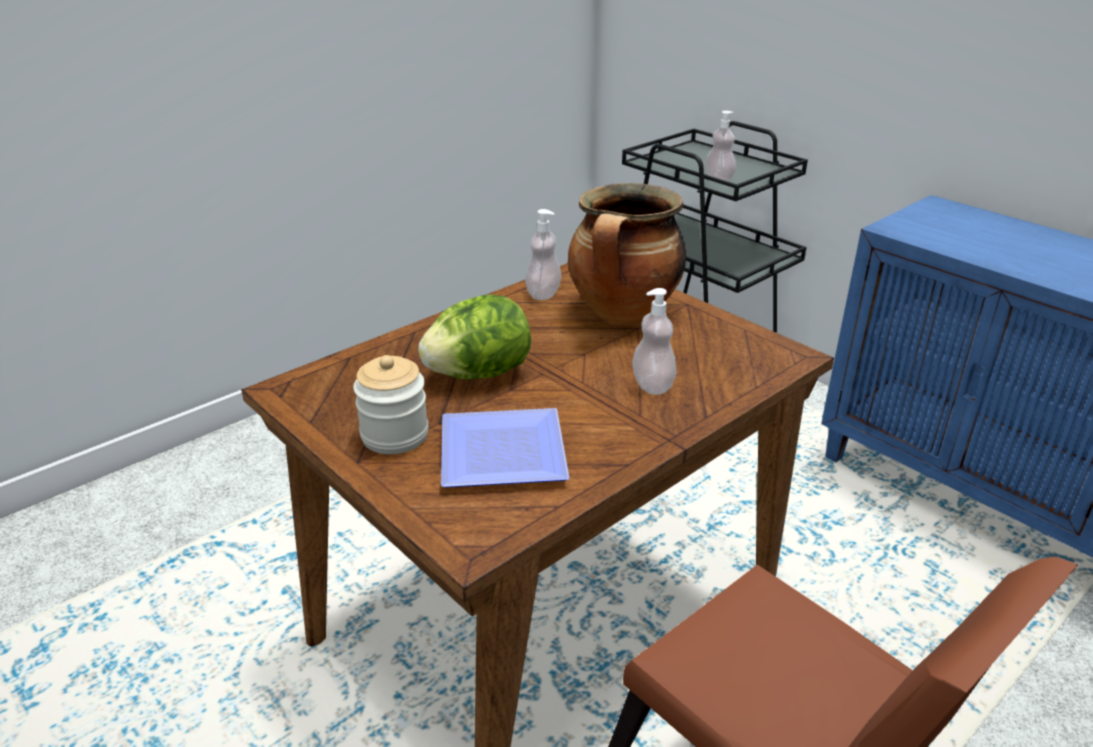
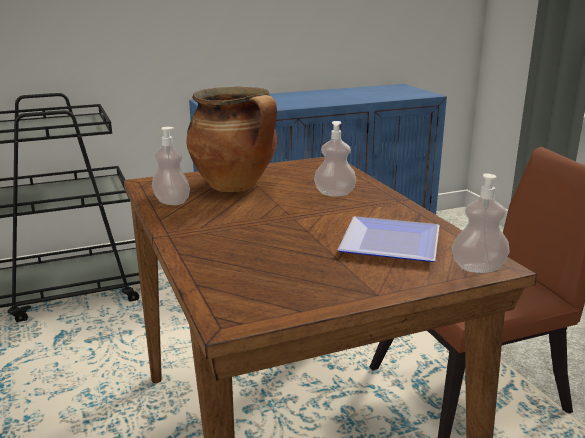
camera: 70 degrees left, 10 degrees down
jar [353,355,429,454] -> none
lettuce [418,295,531,380] -> none
soap dispenser [705,111,736,181] -> soap dispenser moved to [452,173,510,273]

